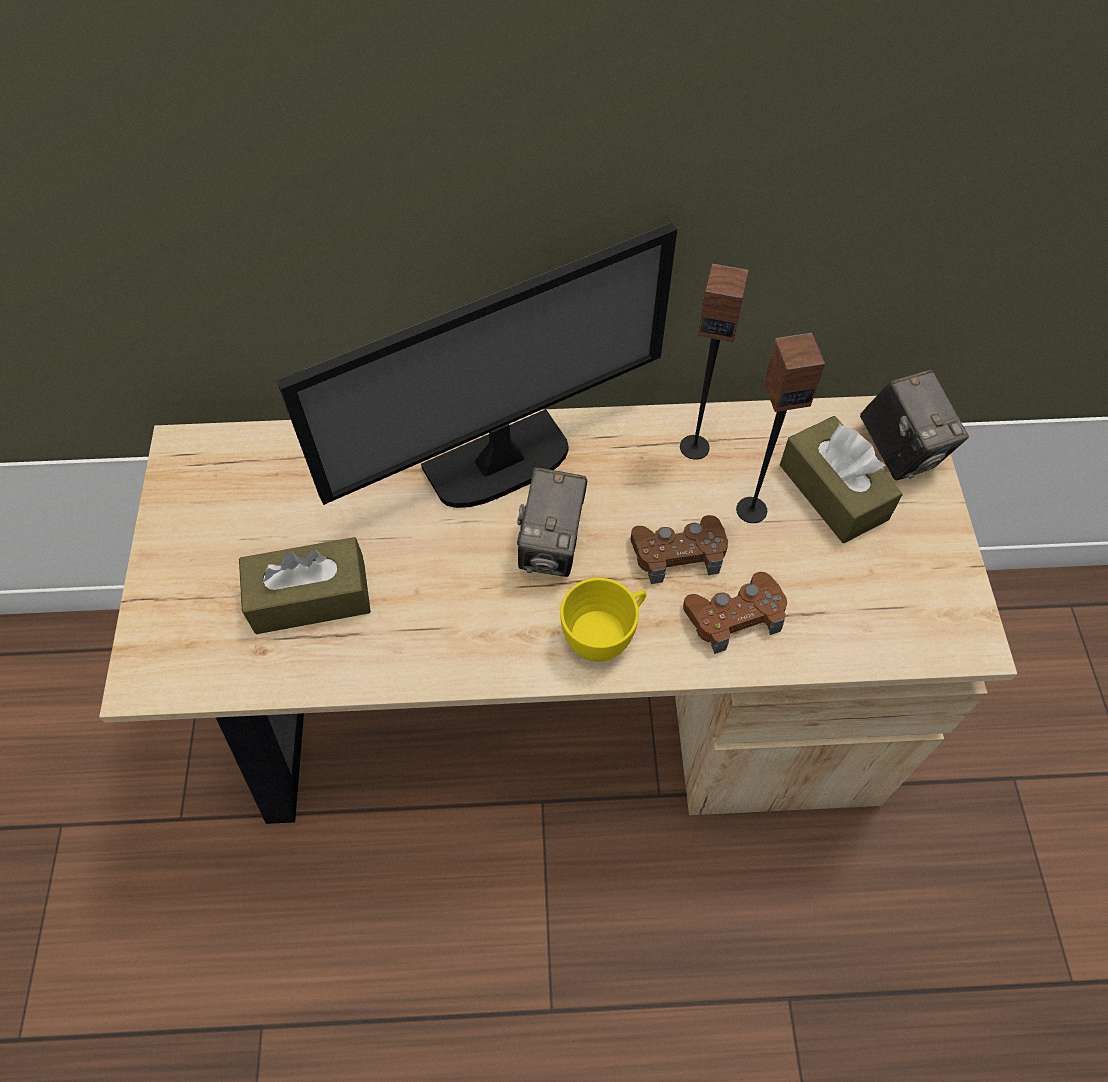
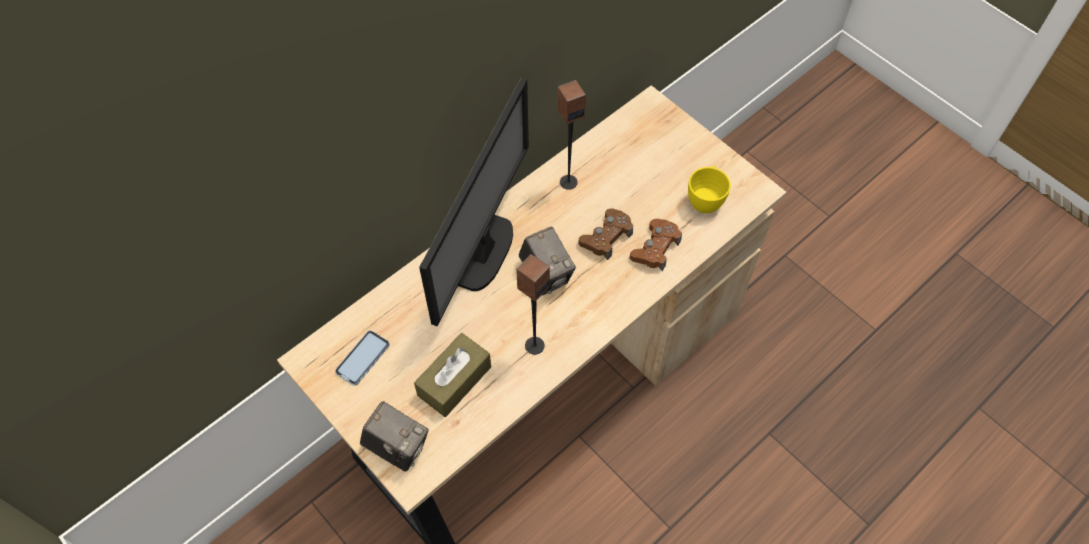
camera: 40 degrees left, 0 degrees up
yellow cup [560,578,646,661] -> yellow cup moved to [688,165,731,213]
speaker [736,333,825,523] -> speaker moved to [516,254,550,355]
brown tissue box [780,416,903,543] -> none
camera [860,370,969,480] -> camera moved to [360,401,429,472]
none -> phone [335,330,390,386]

